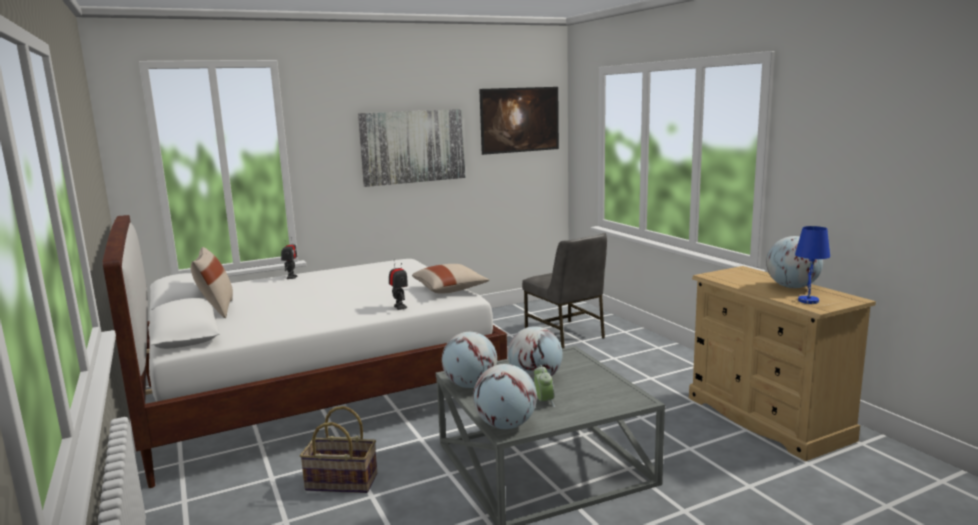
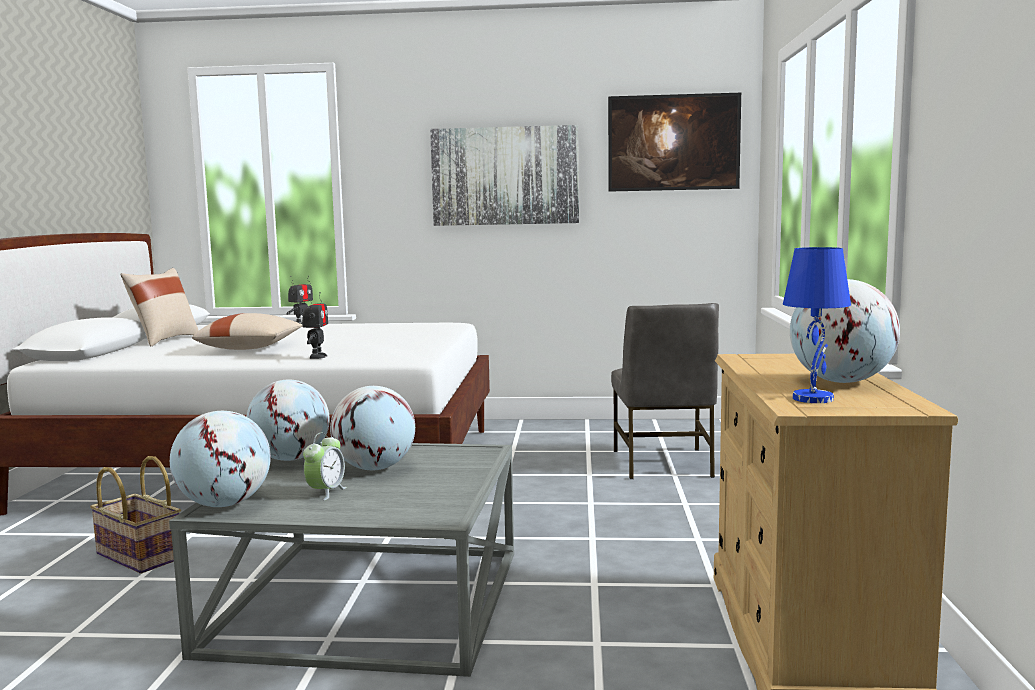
camera: 30 degrees right, 5 degrees down
beige pillow [412,264,489,294] -> beige pillow moved to [192,313,302,350]

